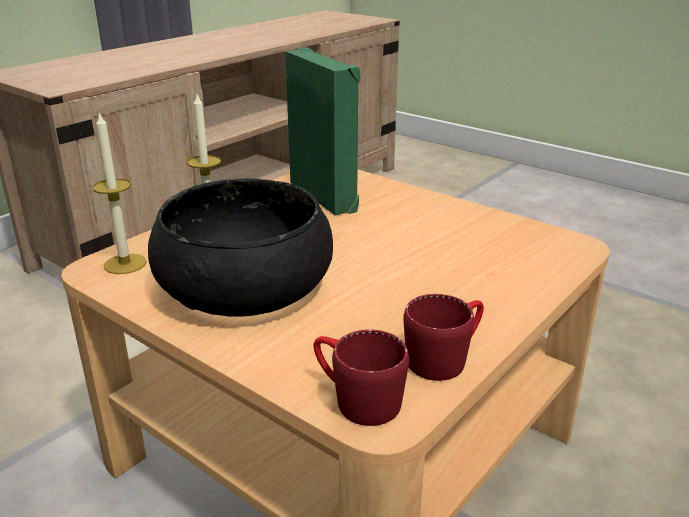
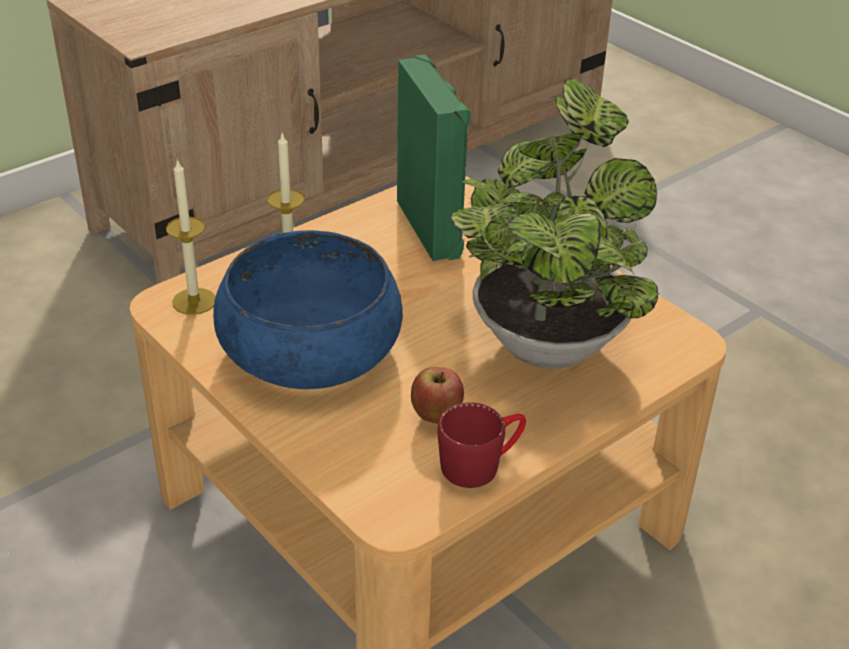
camera: 10 degrees right, 10 degrees up
black bowl [148,178,333,317] -> blue bowl [213,230,403,389]
red mug [314,330,409,426] -> none
none -> apple [411,367,464,424]
none -> potted plant [451,78,660,369]

